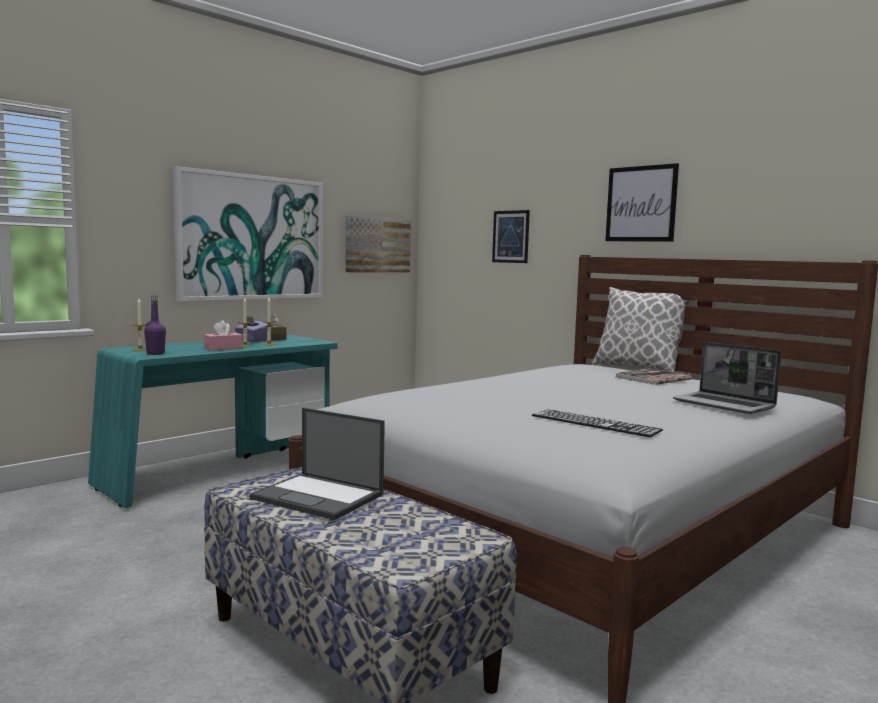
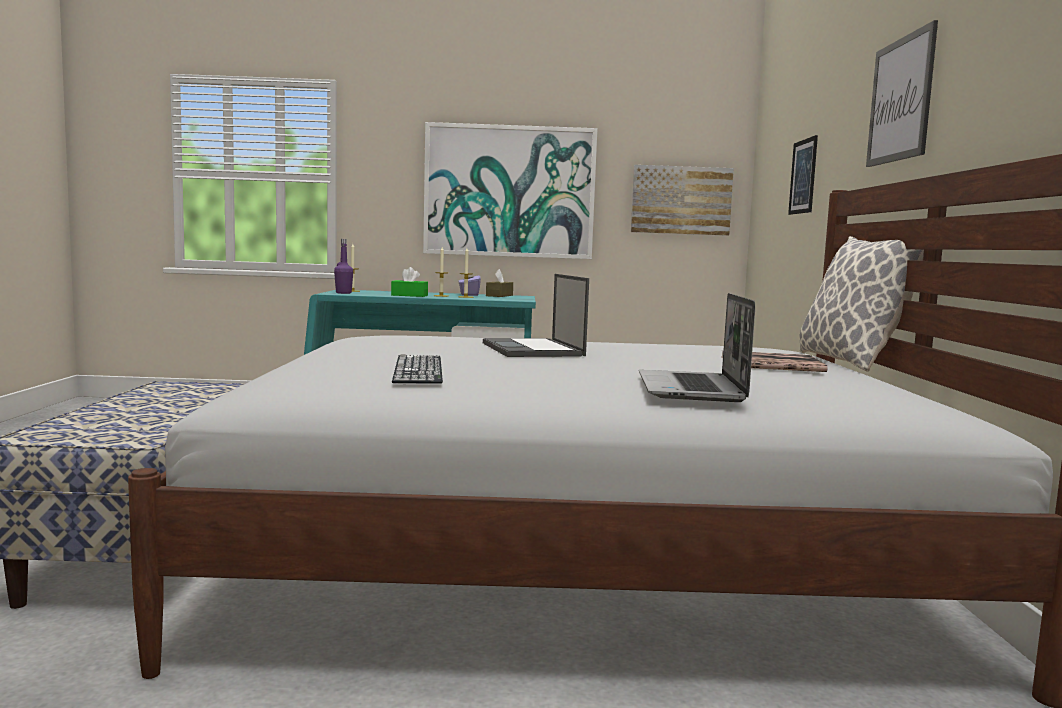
camera: 45 degrees right, 0 degrees up
pink tissue box [204,320,243,351] -> green tissue box [391,267,428,297]
laptop [250,408,385,520] -> laptop moved to [483,274,589,357]

